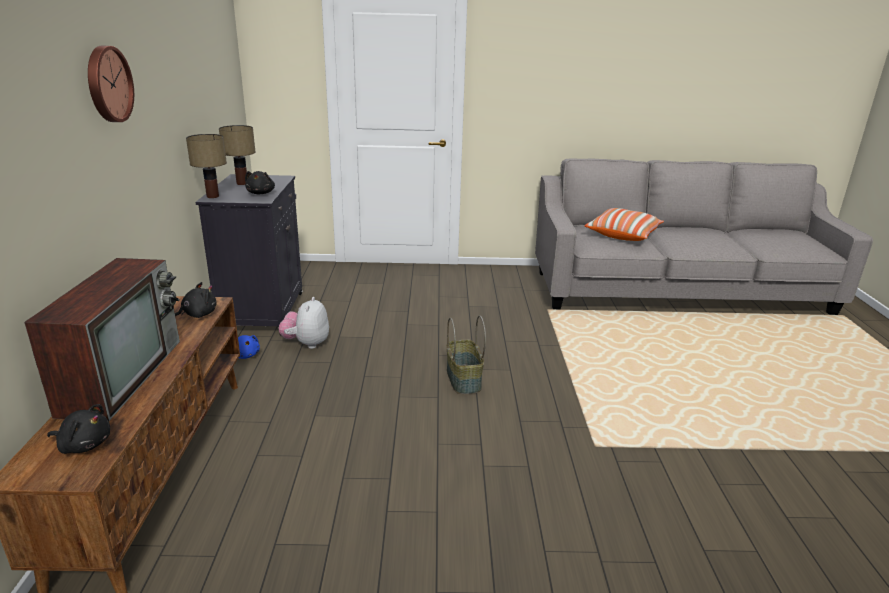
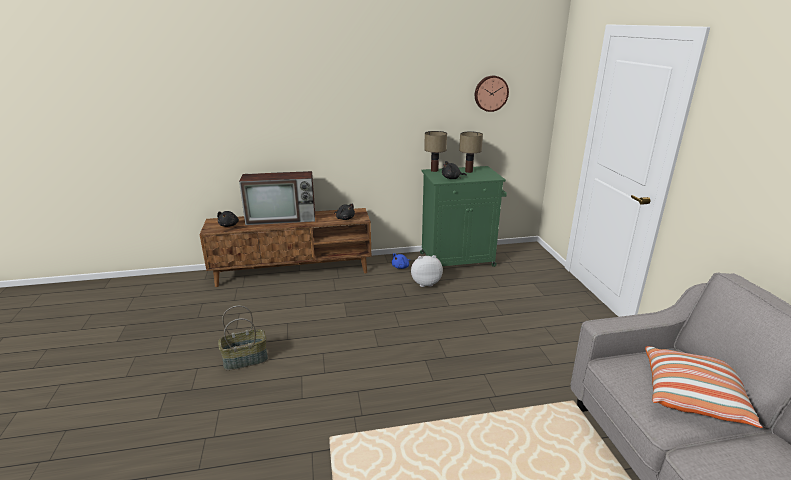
camera: 80 degrees right, 0 degrees up
wall clock [88,46,134,122] -> wall clock moved to [475,76,509,112]
black cabinet [195,174,302,335] -> green cabinet [420,166,507,267]
basket [447,316,486,394] -> basket moved to [218,305,268,371]

